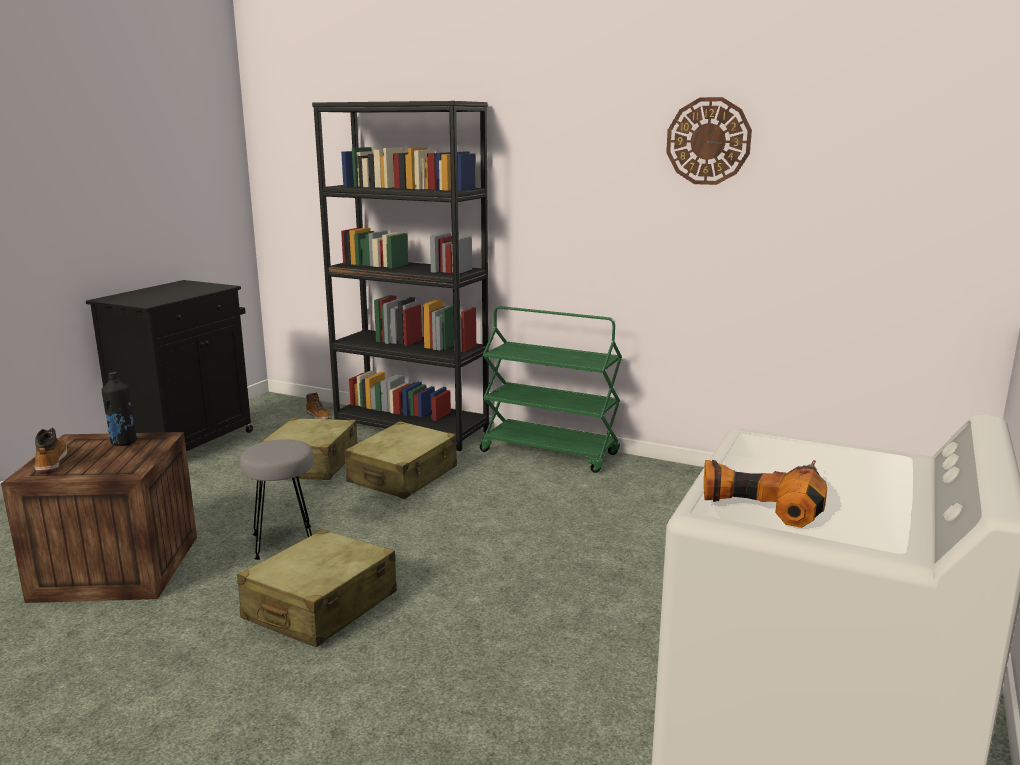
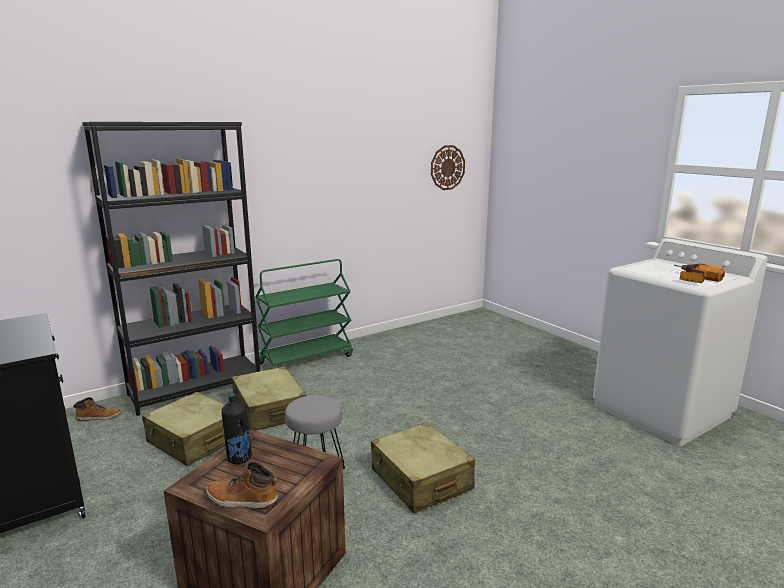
camera: 60 degrees left, 0 degrees up
wall clock [666,97,752,185] -> wall clock moved to [431,145,465,190]

